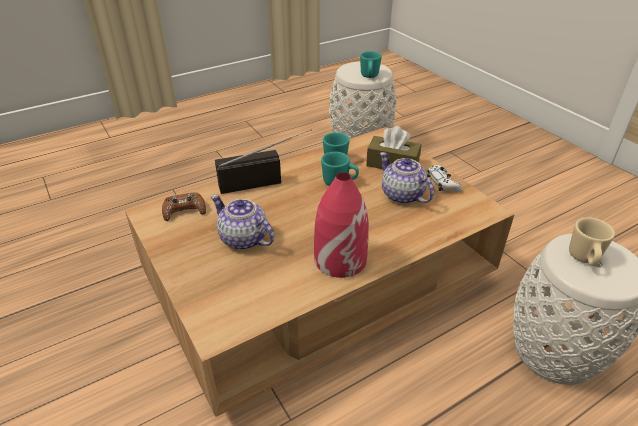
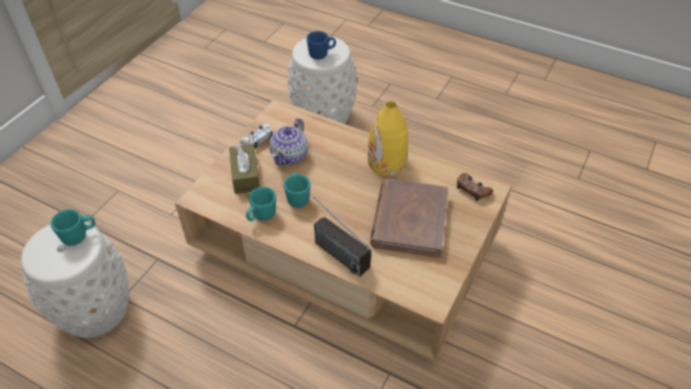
camera: 120 degrees left, 10 degrees up
brown game controller [162,192,206,221] -> brown game controller moved to [457,173,493,201]
teapot [211,195,275,250] -> brown book [370,179,448,258]
red vase [314,172,369,278] -> yellow vase [368,102,408,176]
beige mug [569,217,615,266] -> blue mug [307,31,336,60]

